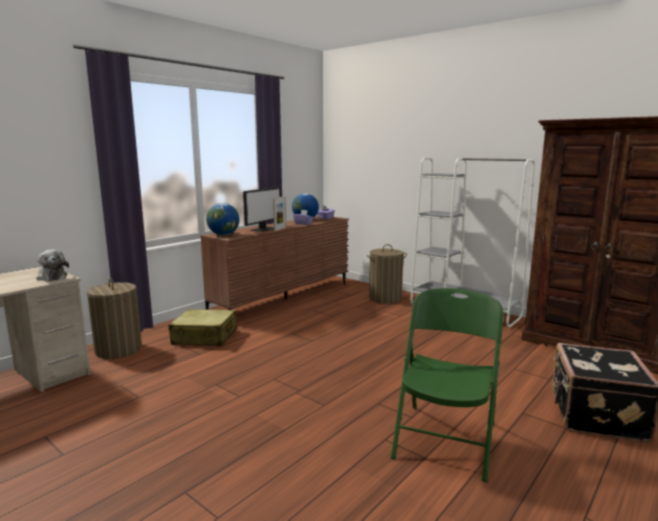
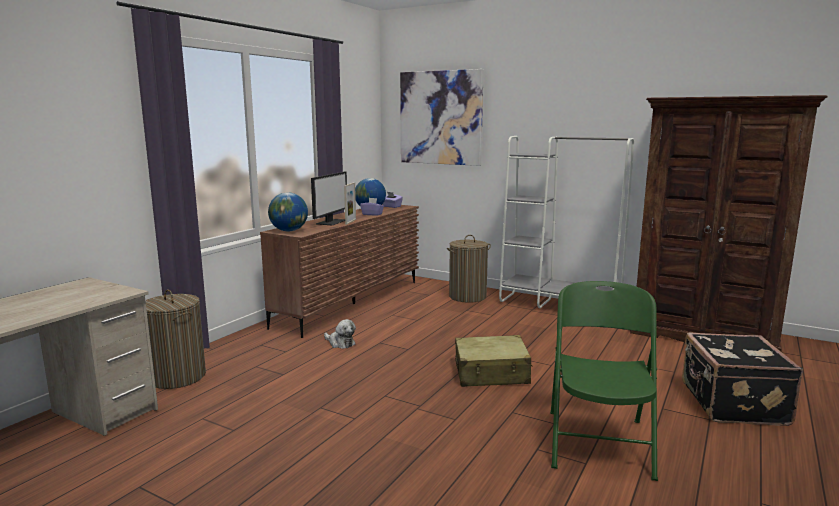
camera: 10 degrees left, 0 degrees up
plush toy [36,250,69,281] -> plush toy moved to [324,319,356,349]
beige suitcase [168,309,237,346] -> beige suitcase moved to [455,335,533,387]
none -> picture [400,69,484,166]

